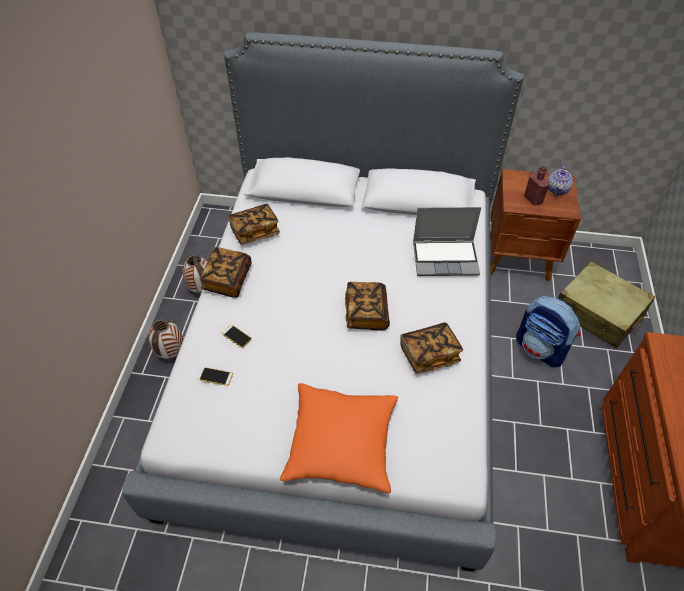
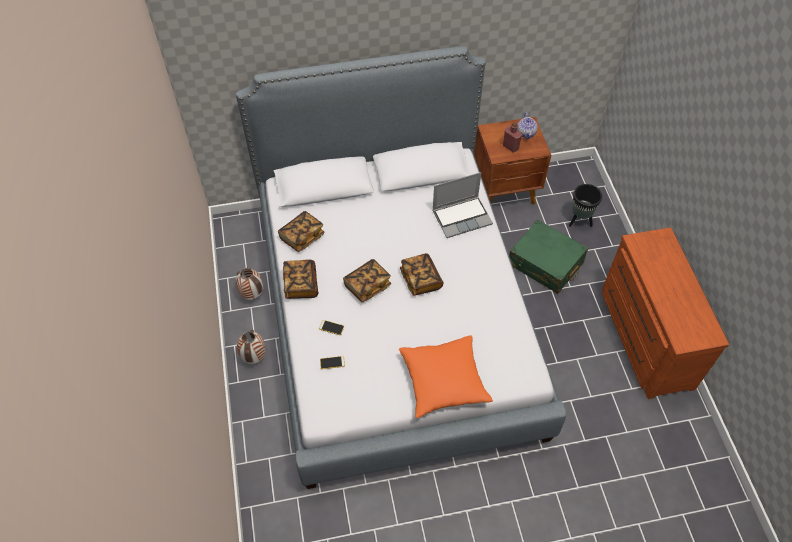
camera: 20 degrees left, 5 degrees up
book [400,322,463,374] -> book moved to [343,259,391,303]
backpack [516,295,581,368] -> green suitcase [509,220,588,294]
beige suitcase [558,261,656,348] -> black planter [569,184,602,227]

